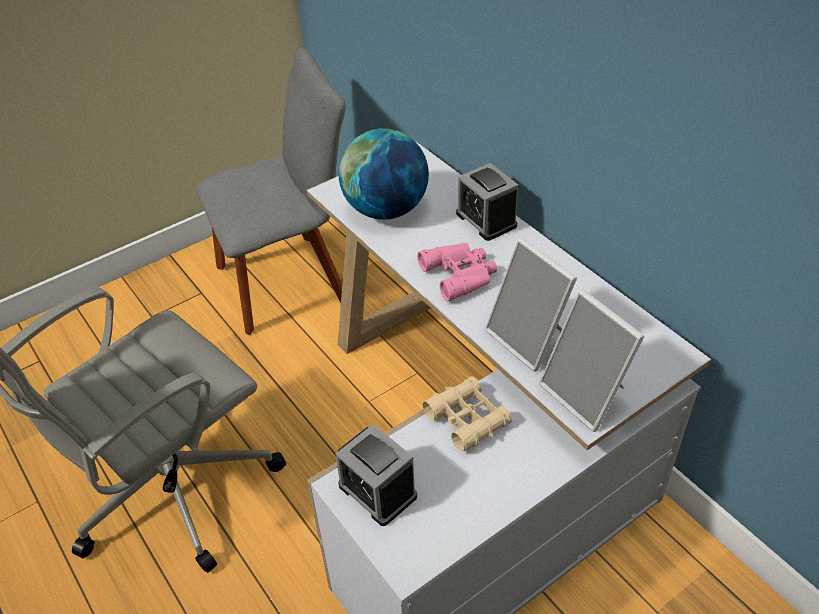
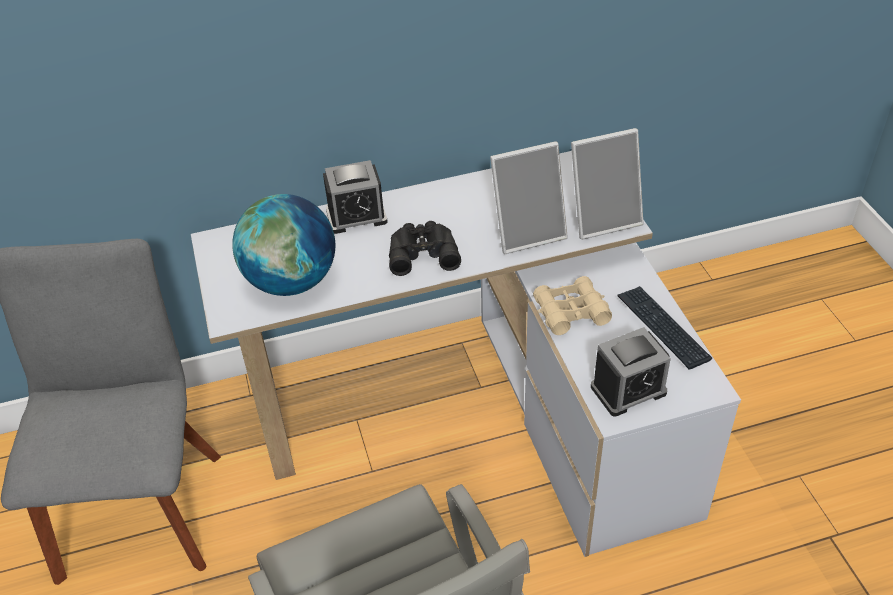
camera: 70 degrees left, 0 degrees up
pink binoculars [417,243,497,302] -> black binoculars [389,221,461,276]
none -> keyboard [618,286,712,369]

